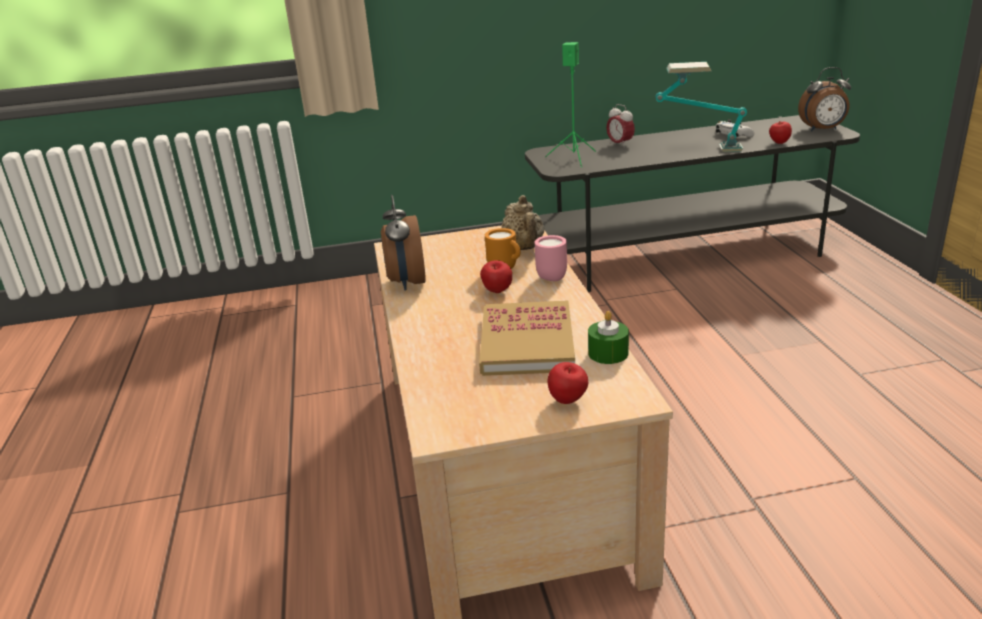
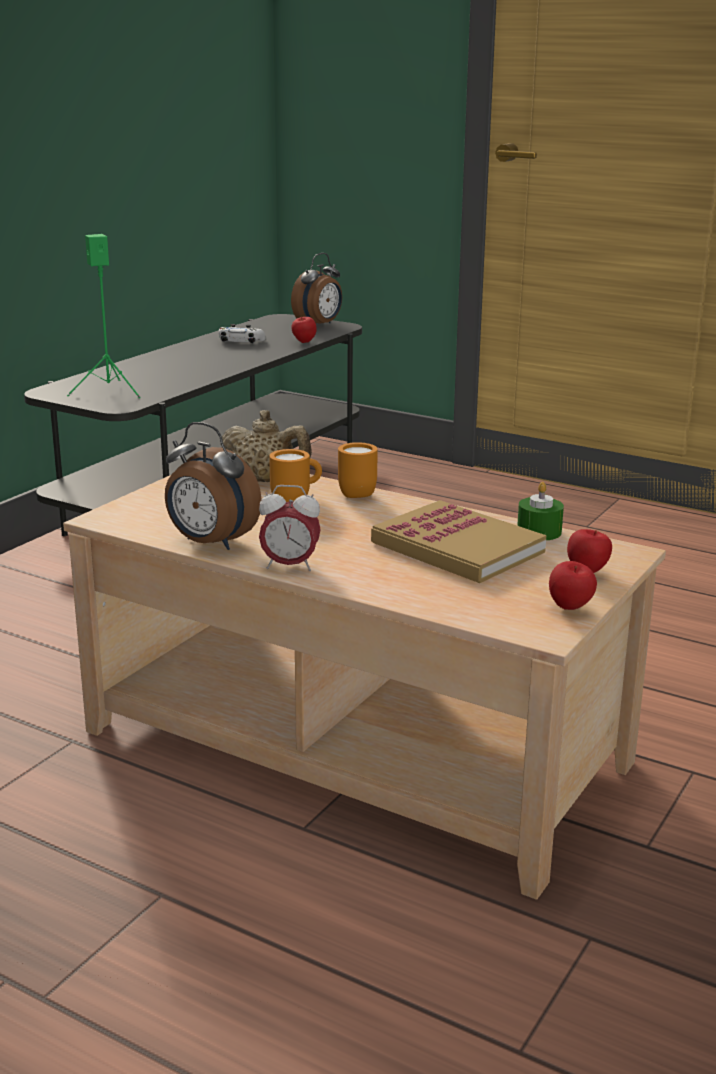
camera: 50 degrees left, 5 degrees down
apple [480,260,512,293] -> apple moved to [549,561,597,610]
pink mug [535,235,567,281] -> orange mug [338,442,378,498]
alarm clock [606,104,635,148] -> alarm clock moved to [259,485,321,571]
table lamp [655,62,747,152] -> none

